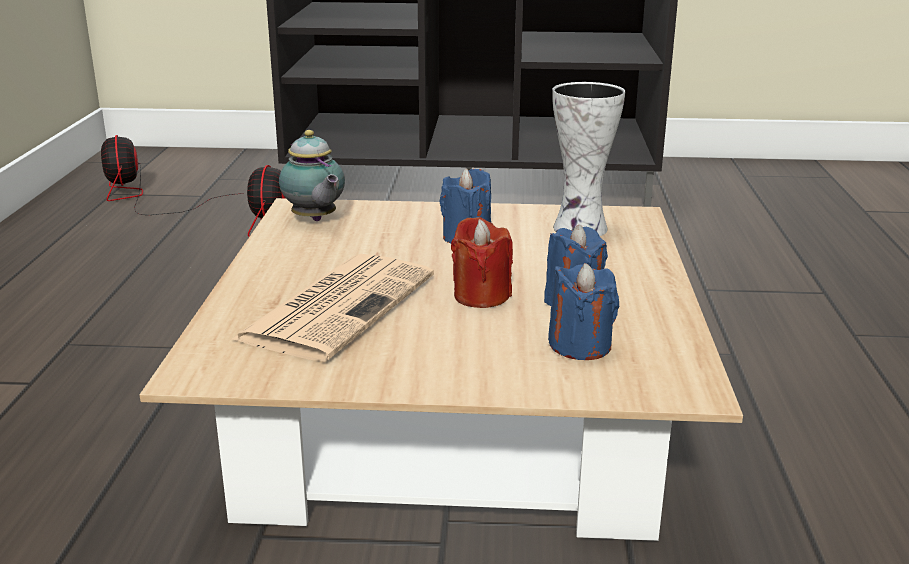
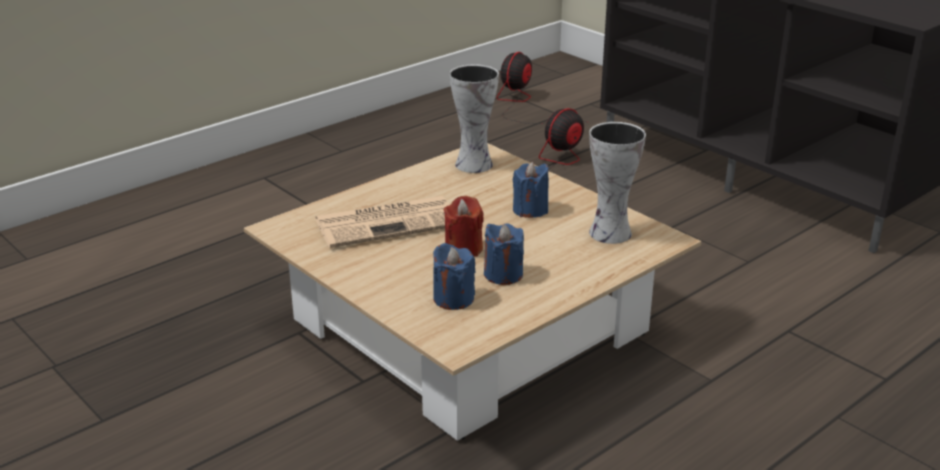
camera: 45 degrees right, 5 degrees up
teapot [279,130,345,221] -> vase [449,64,499,173]

